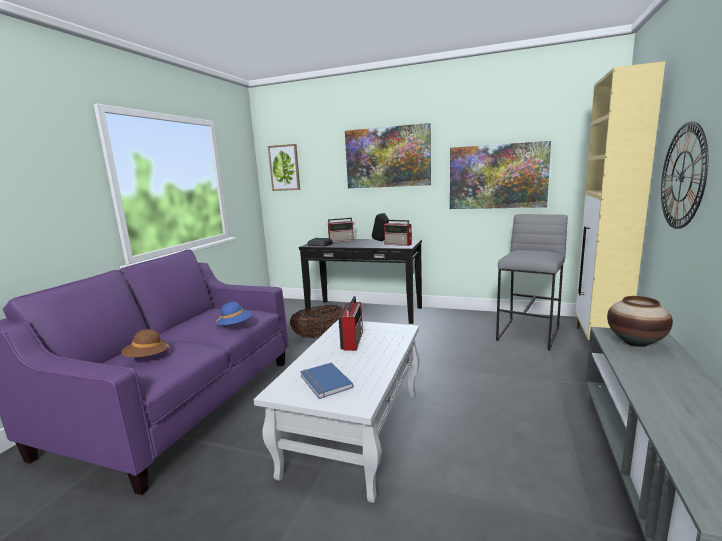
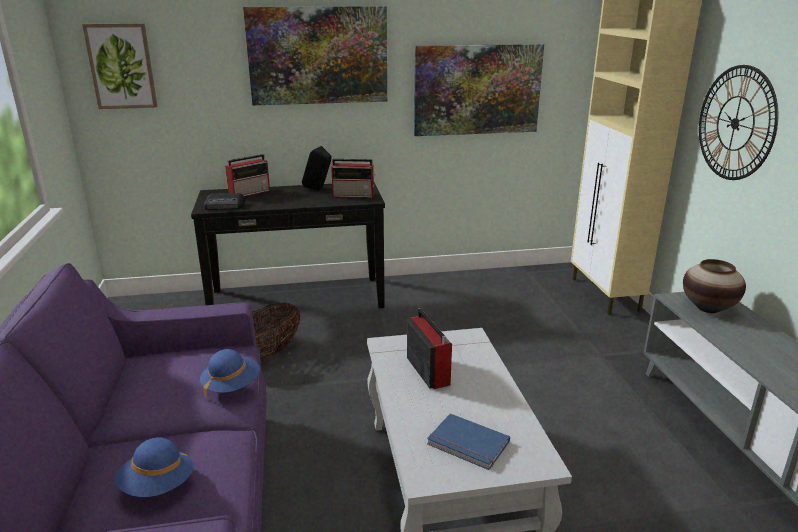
camera: 30 degrees left, 10 degrees up
brown hat [121,329,171,357] -> blue hat [114,437,194,497]
grey stool [496,214,568,351] -> none

